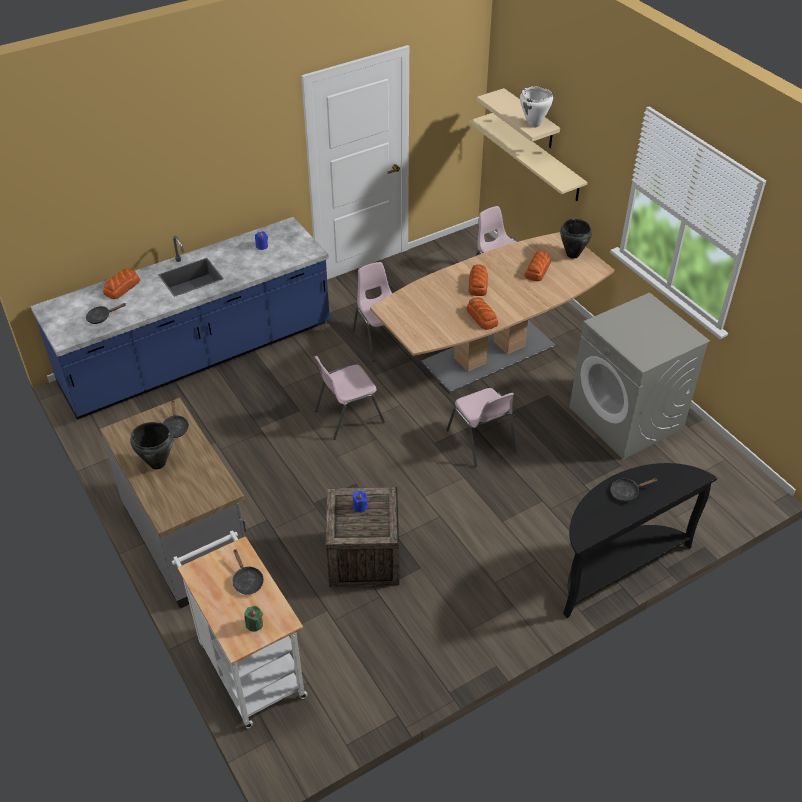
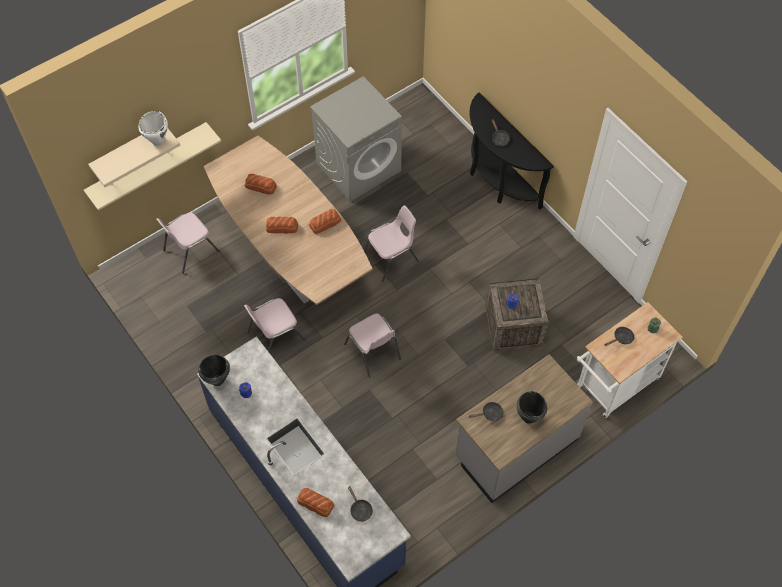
camera: 95 degrees left, 15 degrees up
black cooking pot [560,219,592,259] -> black cooking pot moved to [198,355,230,386]

